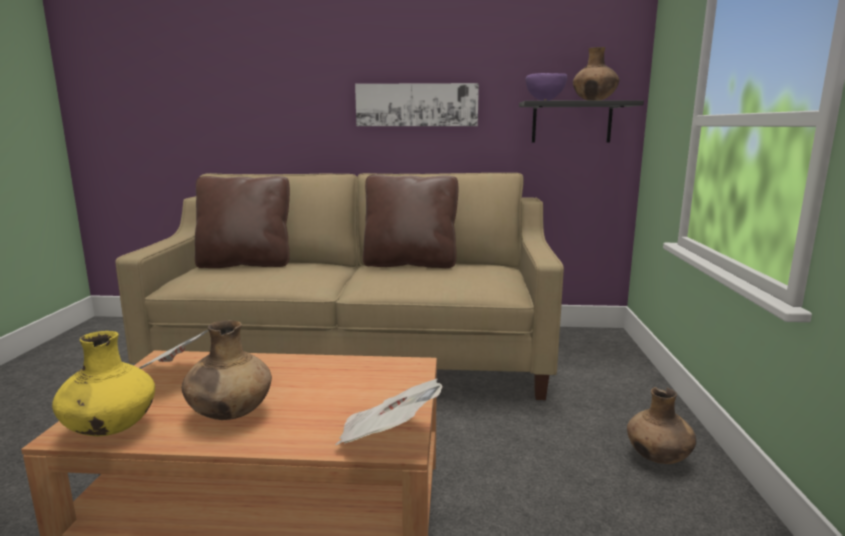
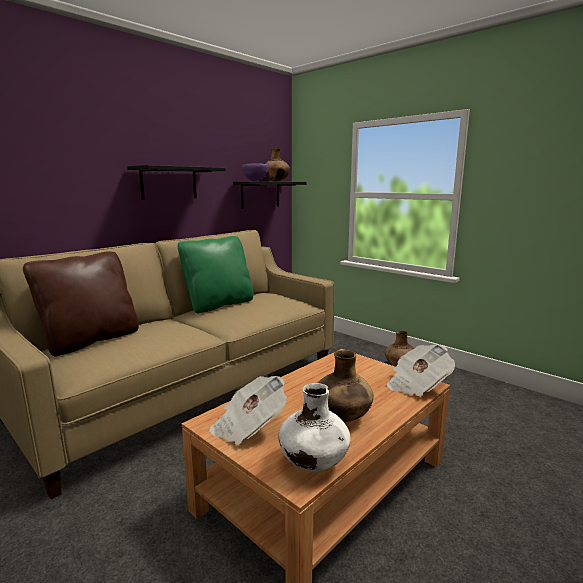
camera: 50 degrees left, 0 degrees up
yellow vase [52,331,155,437] -> white vase [279,383,350,472]
picture [355,83,479,126] -> black shelf [127,165,226,200]
brown pillow [363,175,458,268] -> green pillow [177,236,253,314]

